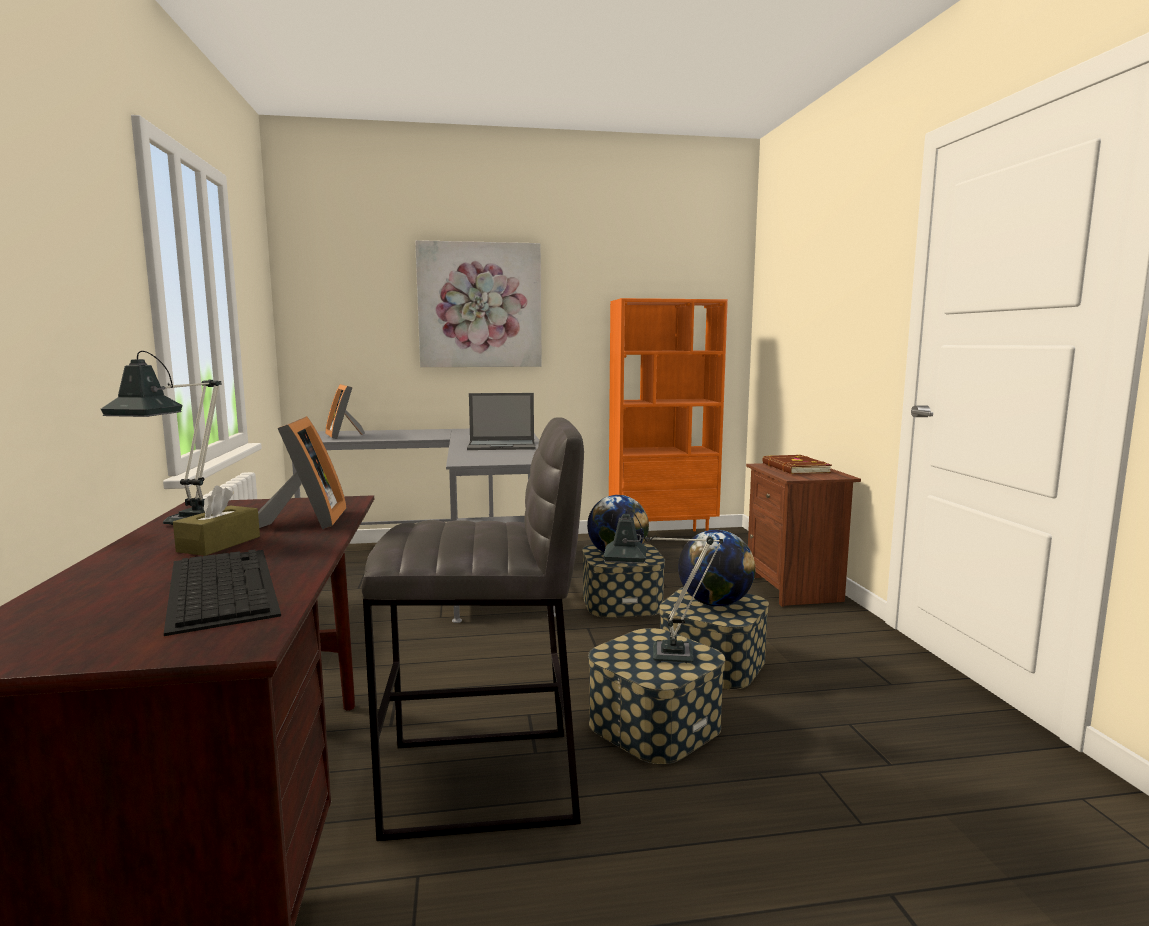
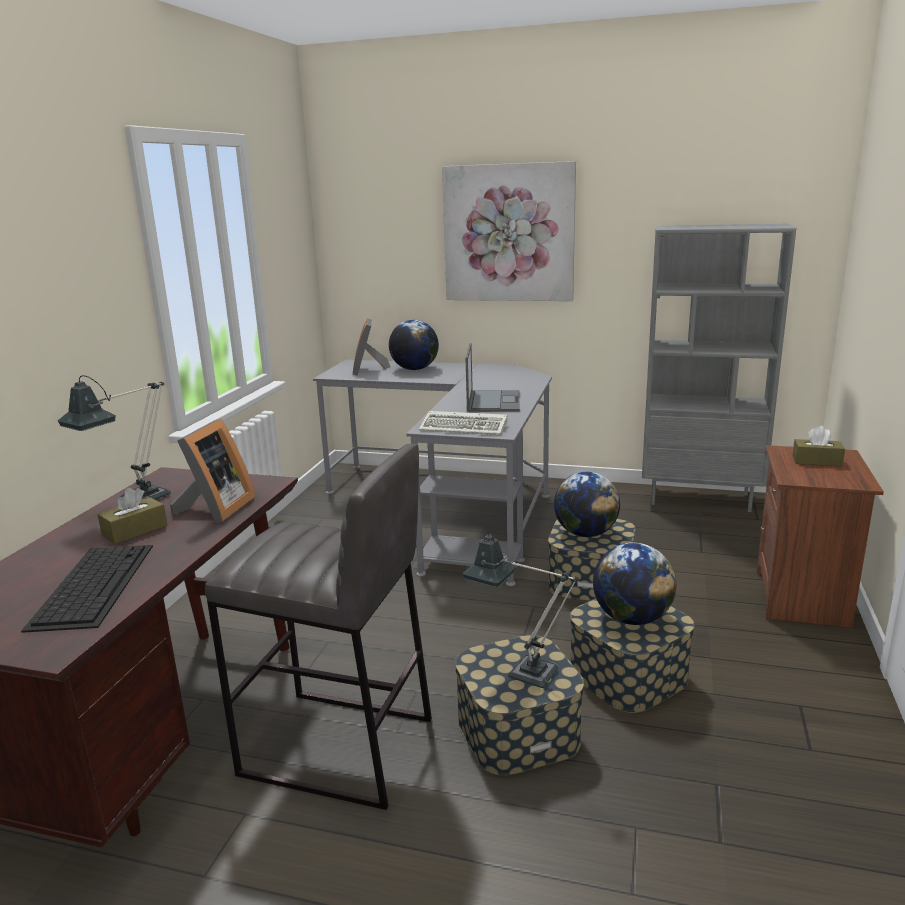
camera: 25 degrees right, 10 degrees up
laptop [467,393,536,450] -> laptop turned 105 degrees counterclockwise [466,343,520,412]
orange bookcase [609,298,728,531] -> grey bookcase [642,224,796,512]
brown book [763,454,832,474] -> brown tissue box [792,426,845,466]
none -> globe [389,320,439,370]
none -> keyboard [419,411,508,435]

